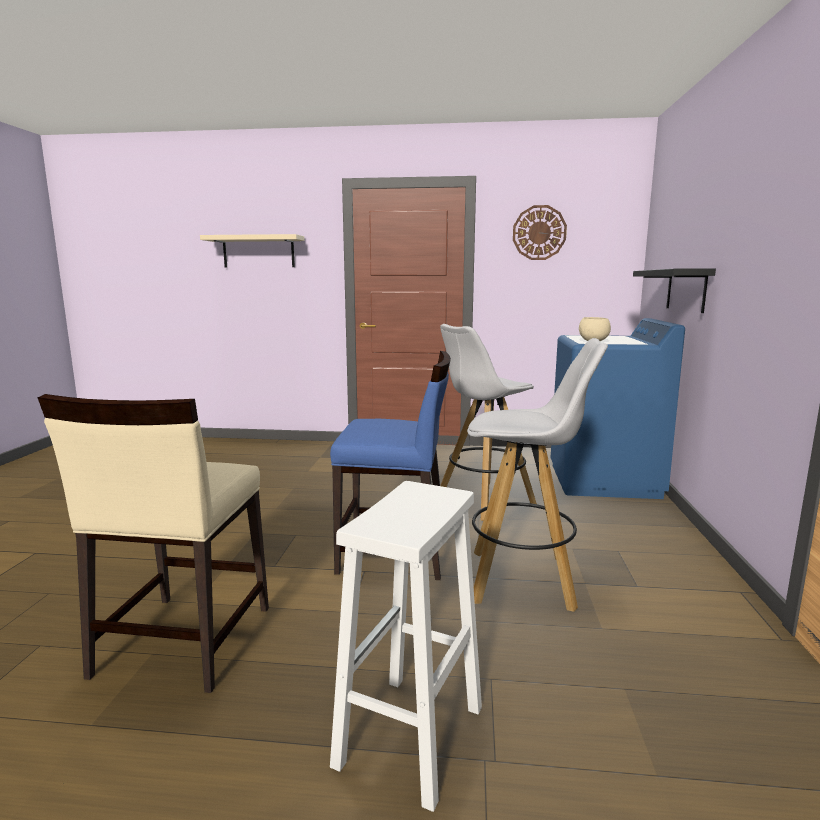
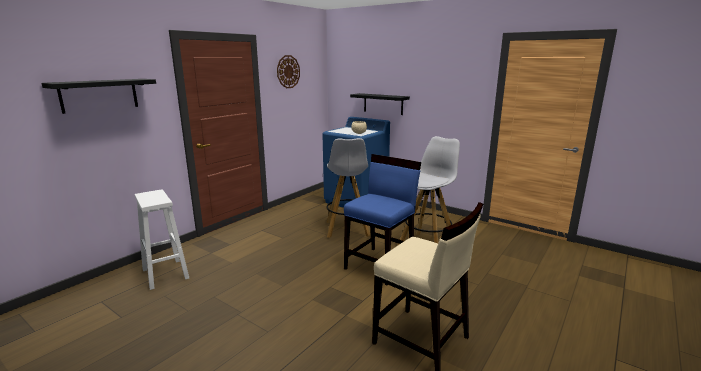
camera: 60 degrees left, 5 degrees up
beige shelf [200,234,305,267] -> black shelf [41,79,156,114]
white stool [330,481,482,812] -> white stool moved to [135,189,189,290]

